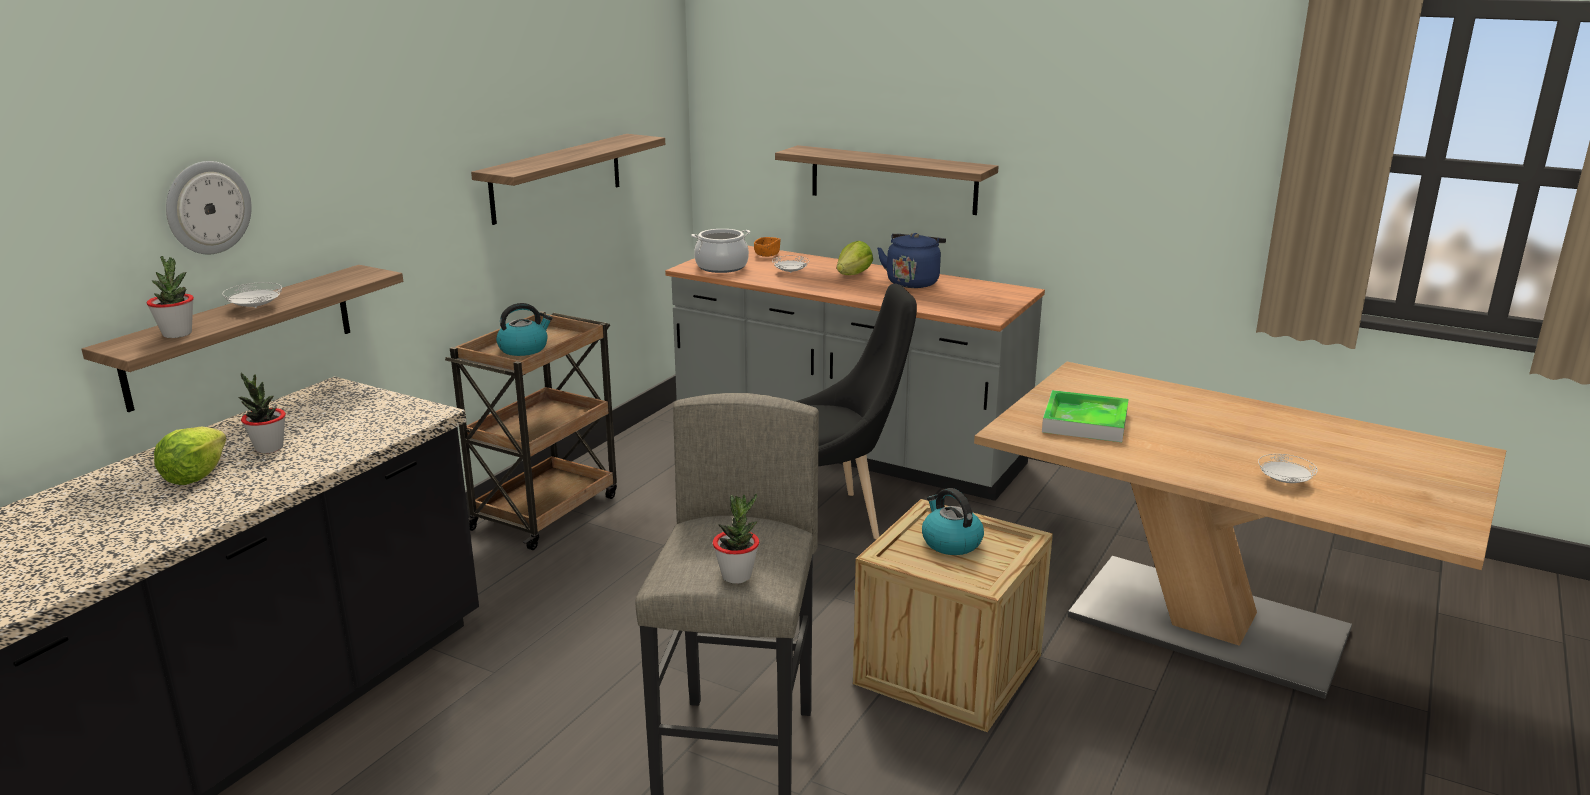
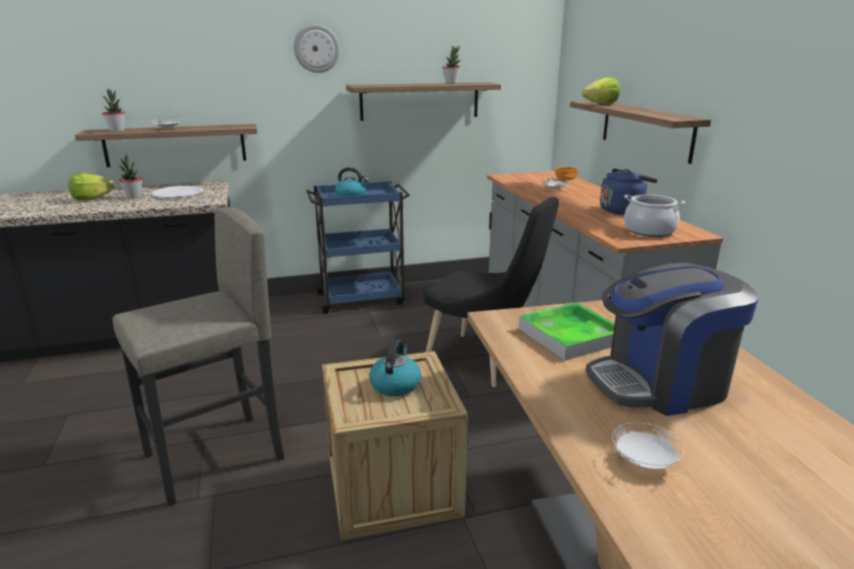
camera: 45 degrees right, 0 degrees up
wall clock [166,161,252,254] -> wall clock moved to [294,24,340,73]
brown cart [445,311,617,550] -> blue cart [306,181,410,314]
cooking pot [691,229,750,273] -> cooking pot moved to [624,194,685,237]
potted plant [713,494,759,584] -> potted plant moved to [442,45,461,84]
lettuce [837,241,873,275] -> lettuce moved to [582,77,620,104]
none -> white plate [152,186,203,198]
none -> coffee machine [586,262,758,416]

